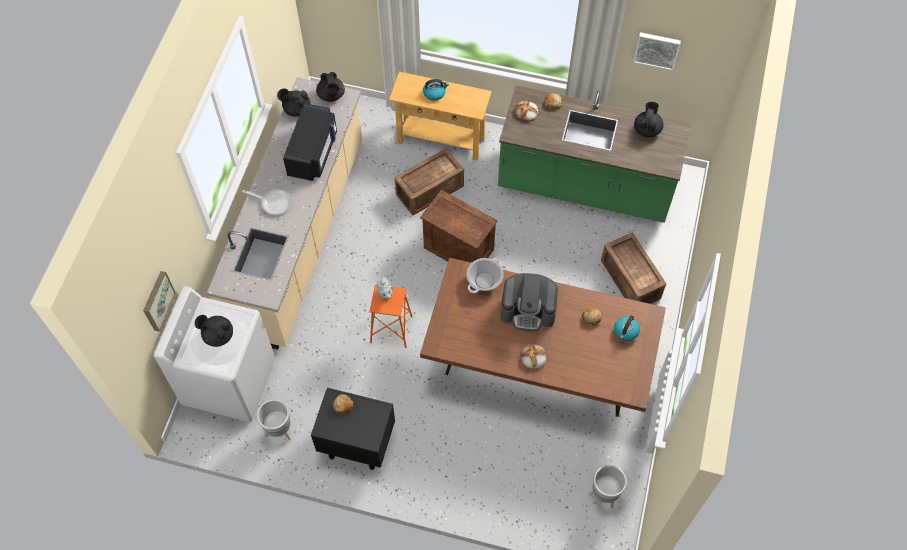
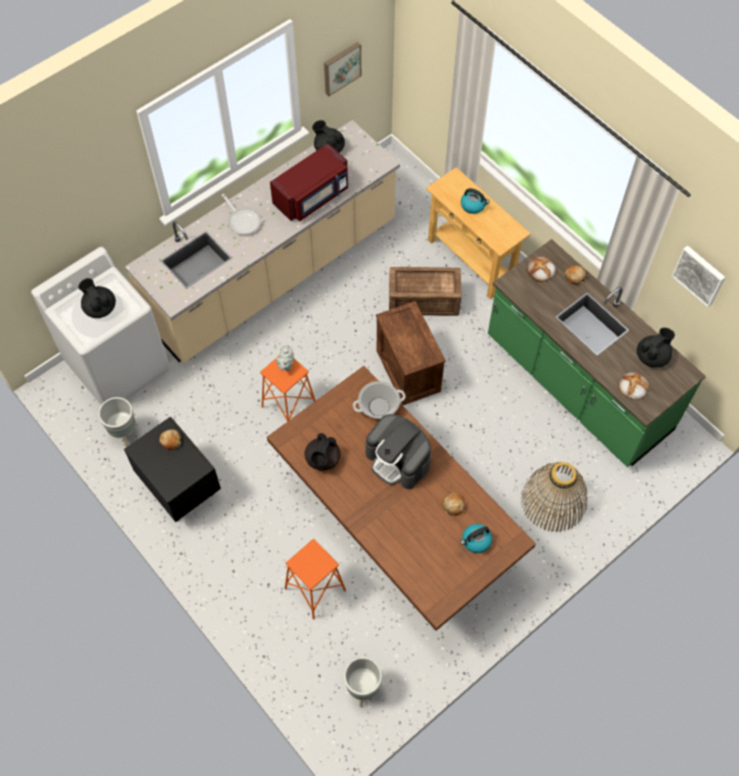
camera: 35 degrees right, 0 degrees up
picture [143,271,176,332] -> picture moved to [324,42,361,96]
black microwave [283,103,337,181] -> red microwave [270,143,348,221]
black teapot [316,72,345,102] -> black teapot moved to [305,433,340,470]
bread [520,344,547,369] -> bread moved to [618,372,649,400]
crate [601,233,666,304] -> basket [521,462,588,532]
none -> orange stool [285,539,346,620]

